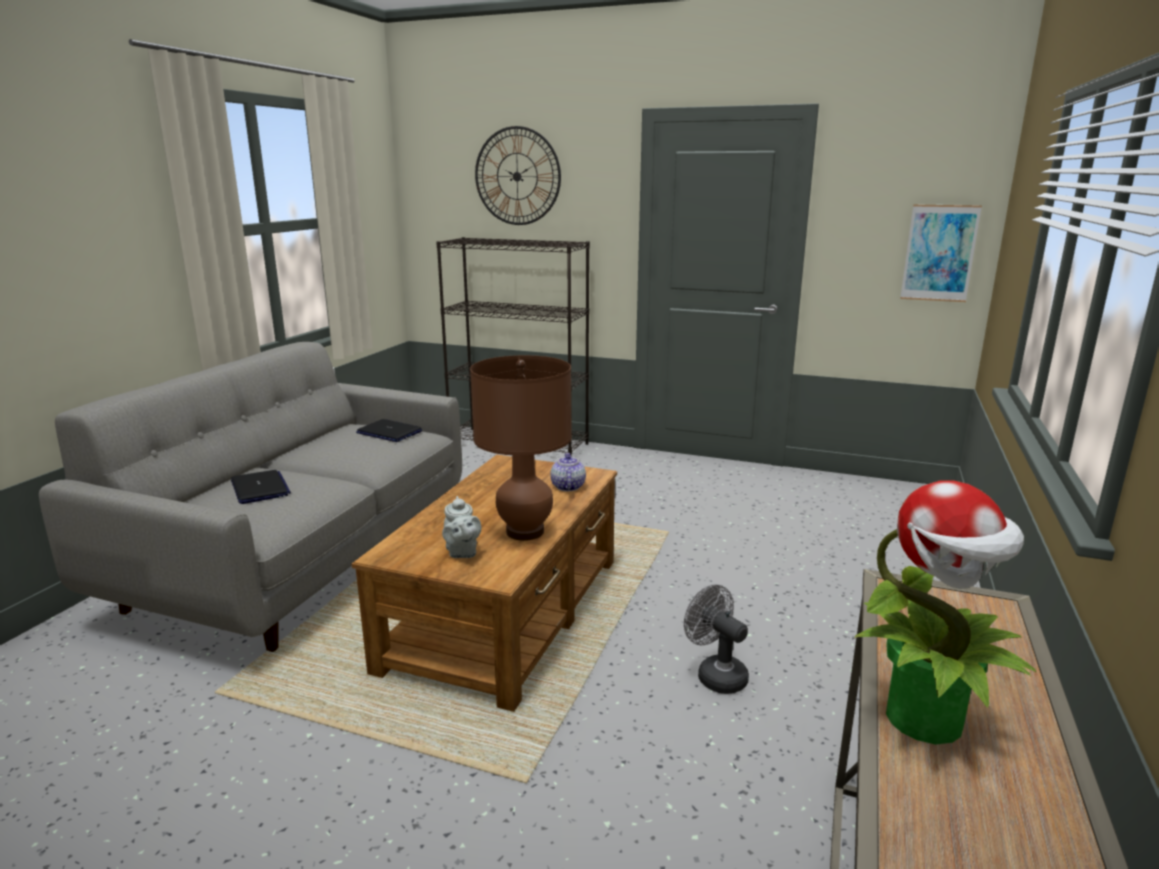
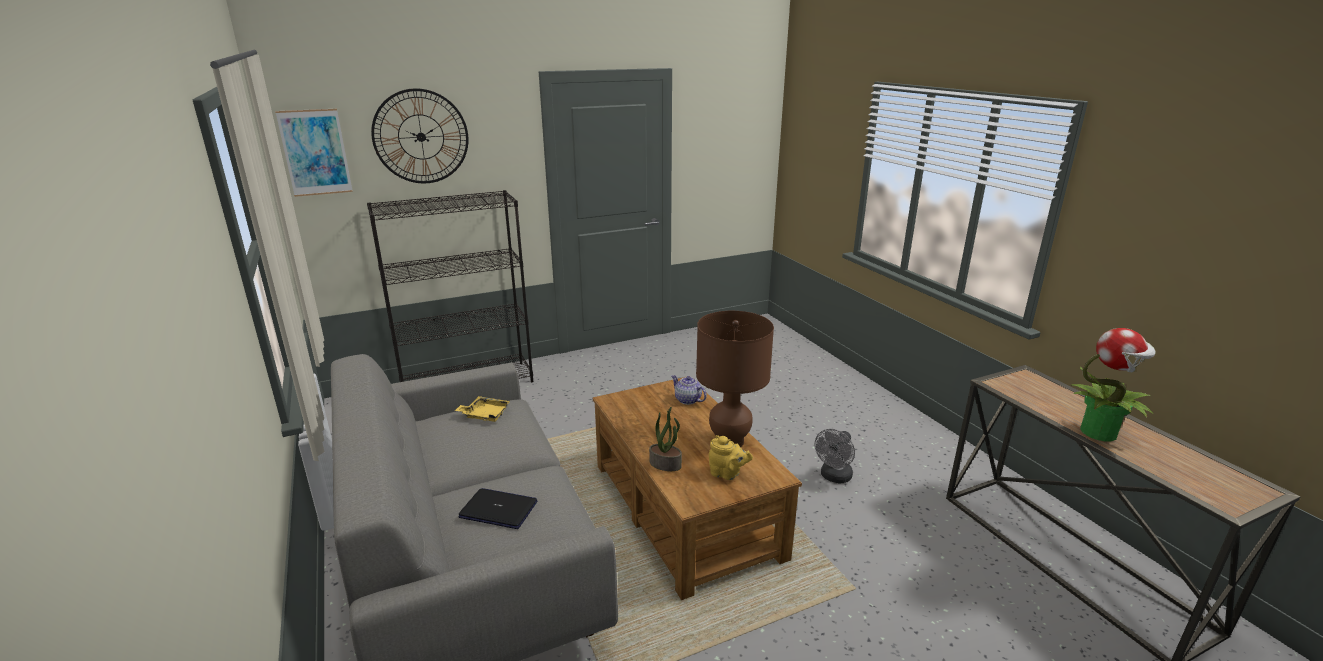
camera: 45 degrees left, 5 degrees up
laptop [356,419,422,442] -> yellow tray [455,396,510,422]
grey teapot [442,496,481,558] -> yellow teapot [709,435,753,480]
grey fan [684,584,749,694] -> grey fan turned 60 degrees counterclockwise [814,429,855,483]
picture [900,204,982,302] -> picture moved to [275,109,353,197]
none -> potted plant [649,407,682,471]

